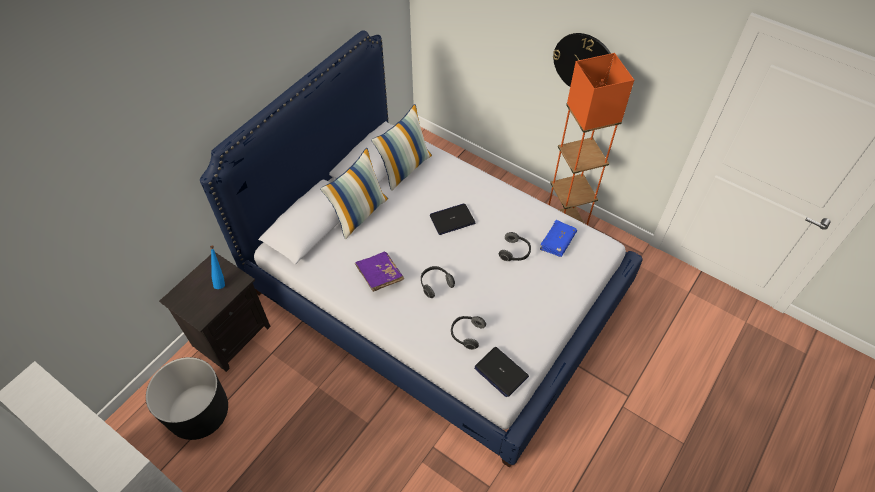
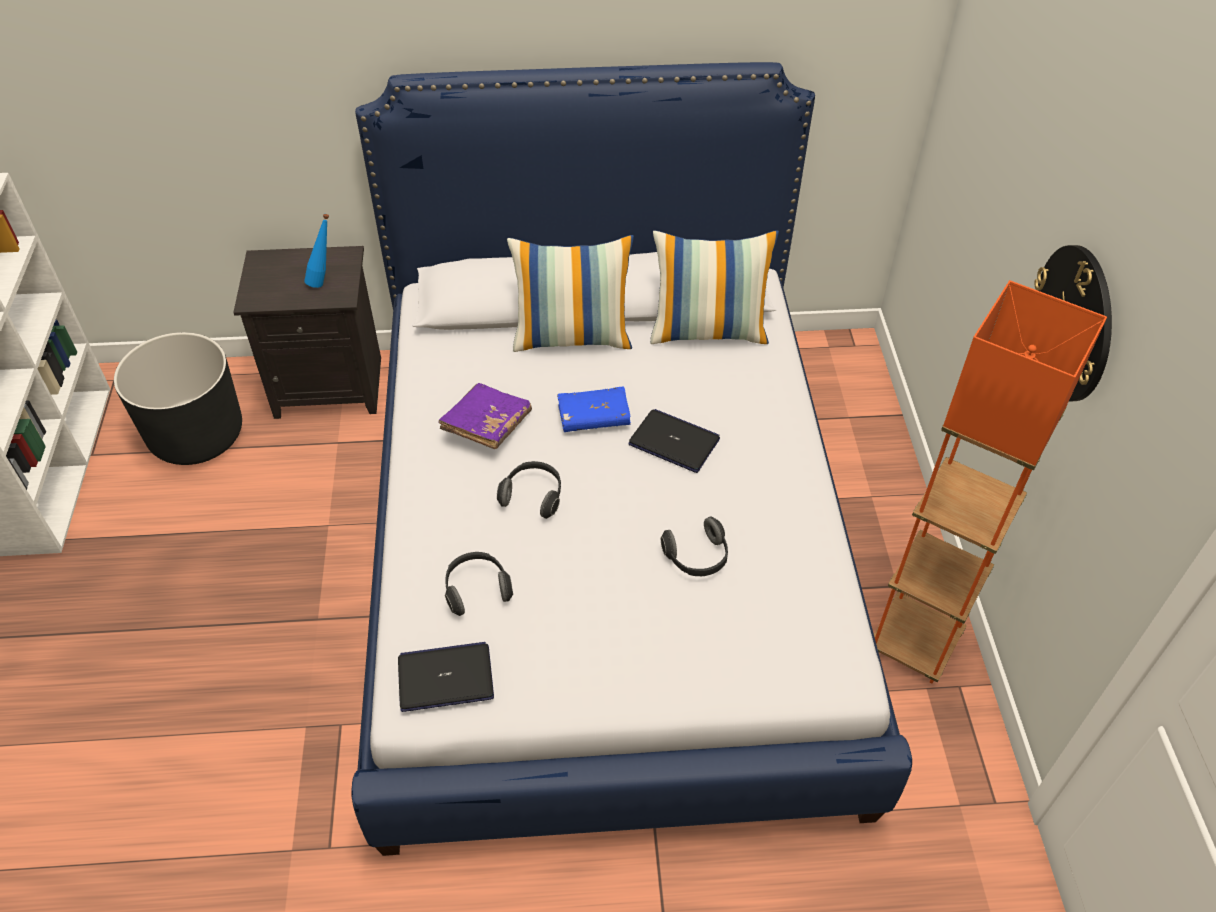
camera: 50 degrees right, 5 degrees down
laptop [474,347,529,397] -> laptop turned 75 degrees clockwise [398,642,494,712]
blue book [540,220,577,257] -> blue book moved to [557,386,631,432]

